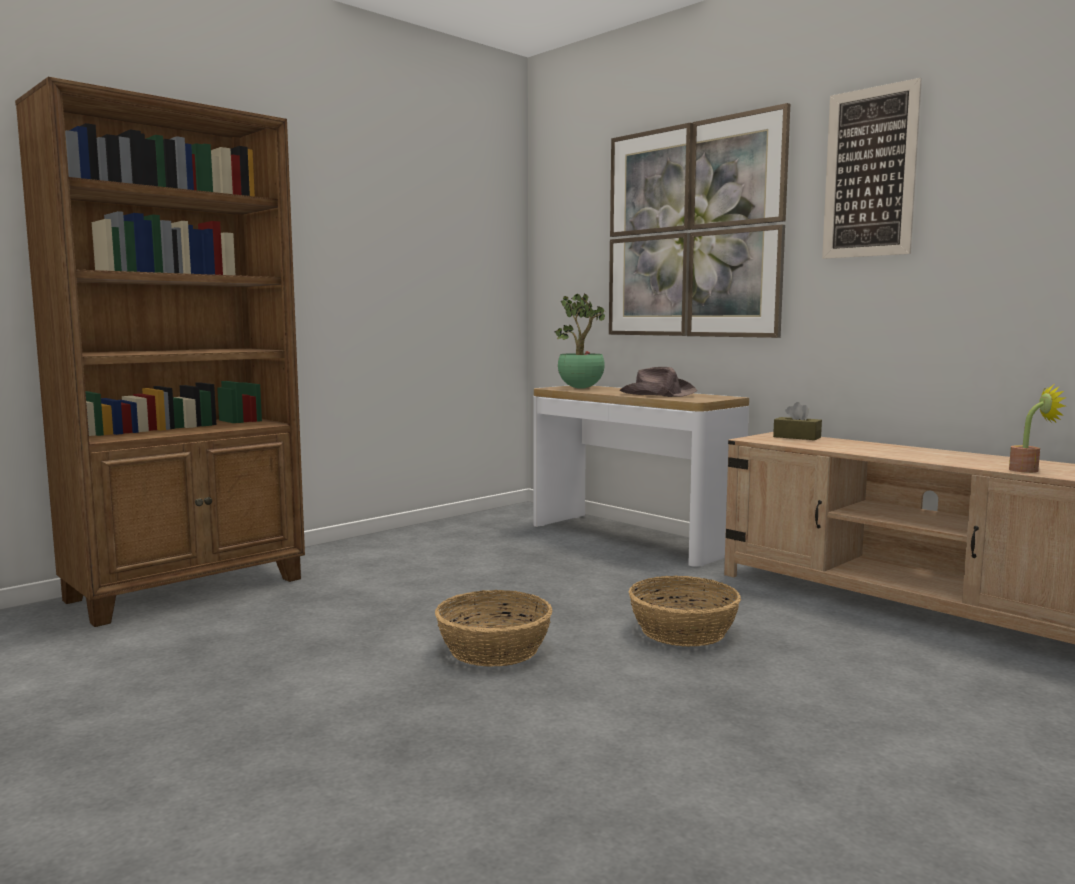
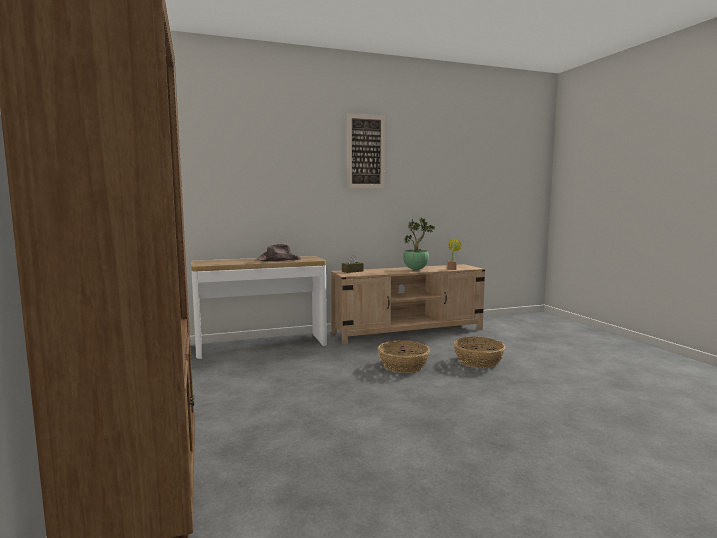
camera: 65 degrees left, 0 degrees up
basket [435,590,553,667] -> basket moved to [453,337,506,368]
potted plant [555,293,606,389] -> potted plant moved to [403,218,435,270]
picture [609,103,790,338] -> none

